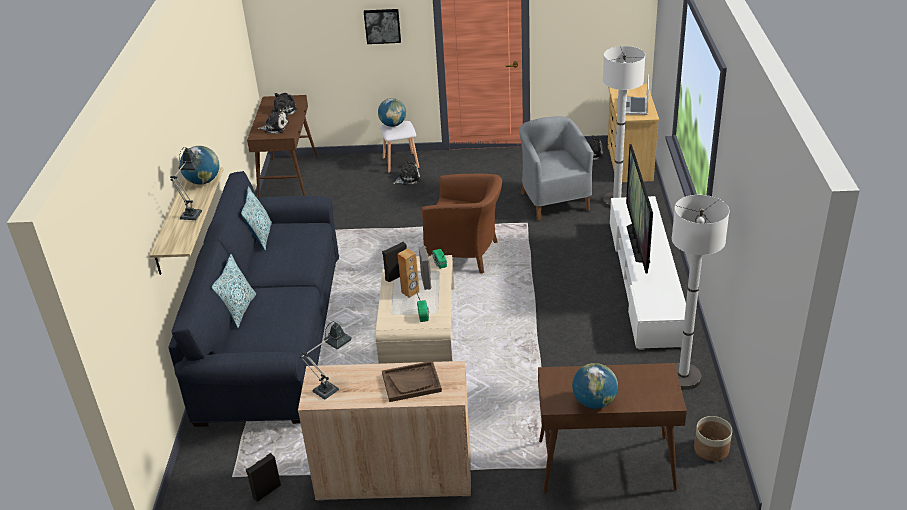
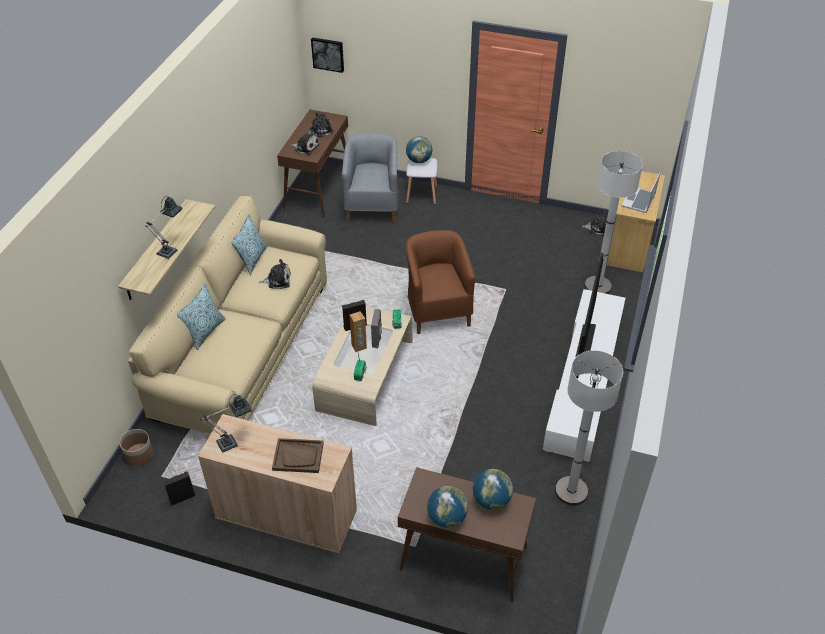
camera: 15 degrees right, 10 degrees up
blue sofa [168,171,339,427] -> beige sofa [128,196,327,434]
globe [180,146,219,184] -> globe moved to [473,469,513,510]
picture [364,9,401,44] -> picture moved to [311,37,344,73]
plush toy [392,159,421,185] -> plush toy moved to [259,259,291,289]
brown armchair [422,173,502,274] -> brown armchair turned 135 degrees counterclockwise [406,230,475,334]
grey armchair [519,116,593,221] -> grey armchair moved to [342,133,398,223]
planter [694,416,732,461] -> planter moved to [120,429,153,466]

